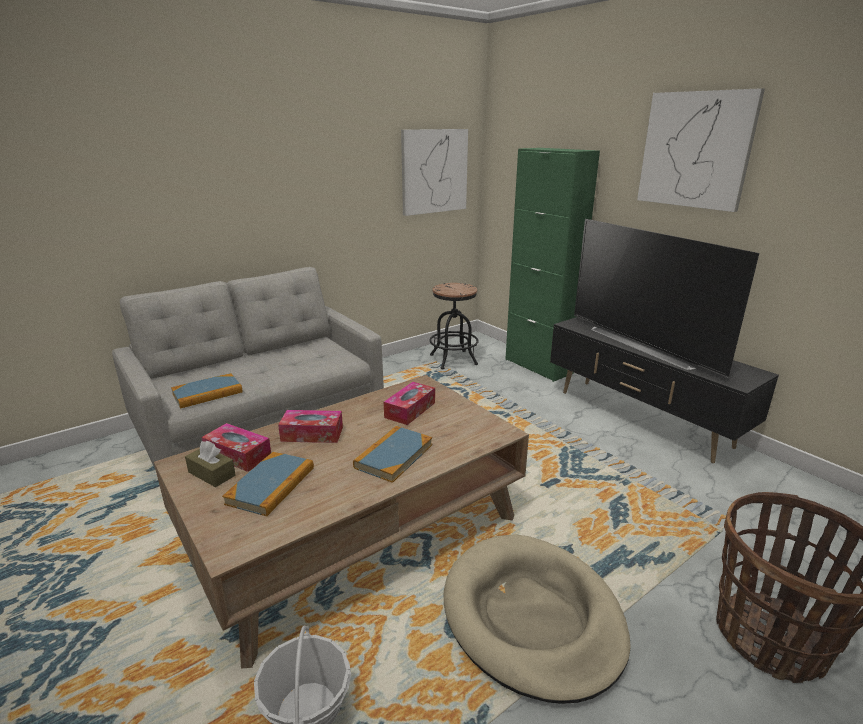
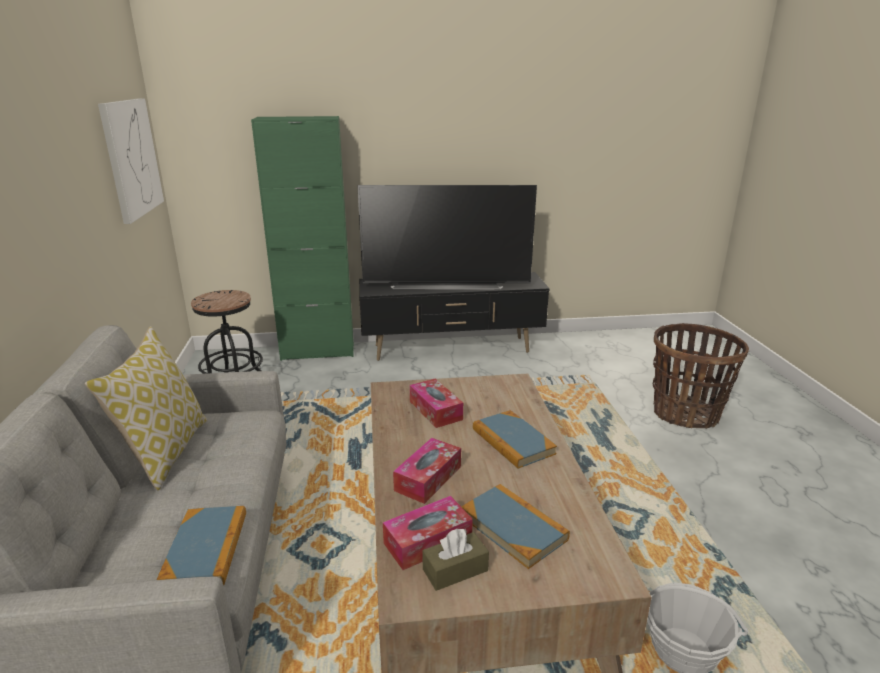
camera: 60 degrees left, 0 degrees up
beige dog bed [444,534,631,704] -> none
picture [637,88,765,212] -> none
none -> pillow [85,326,207,490]

